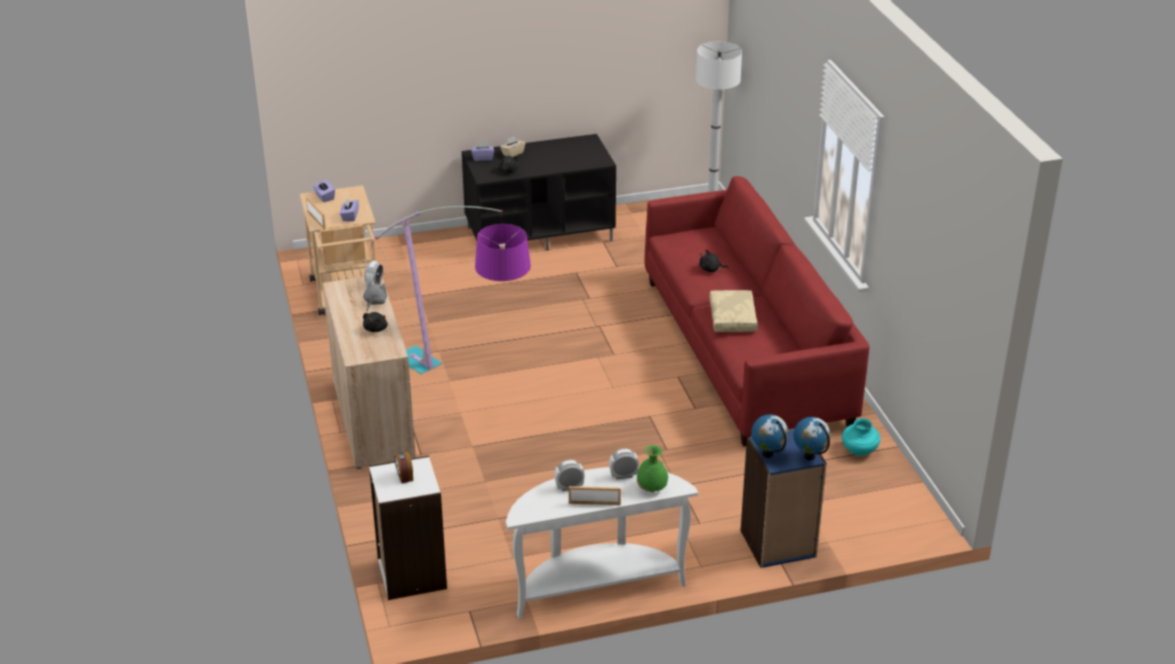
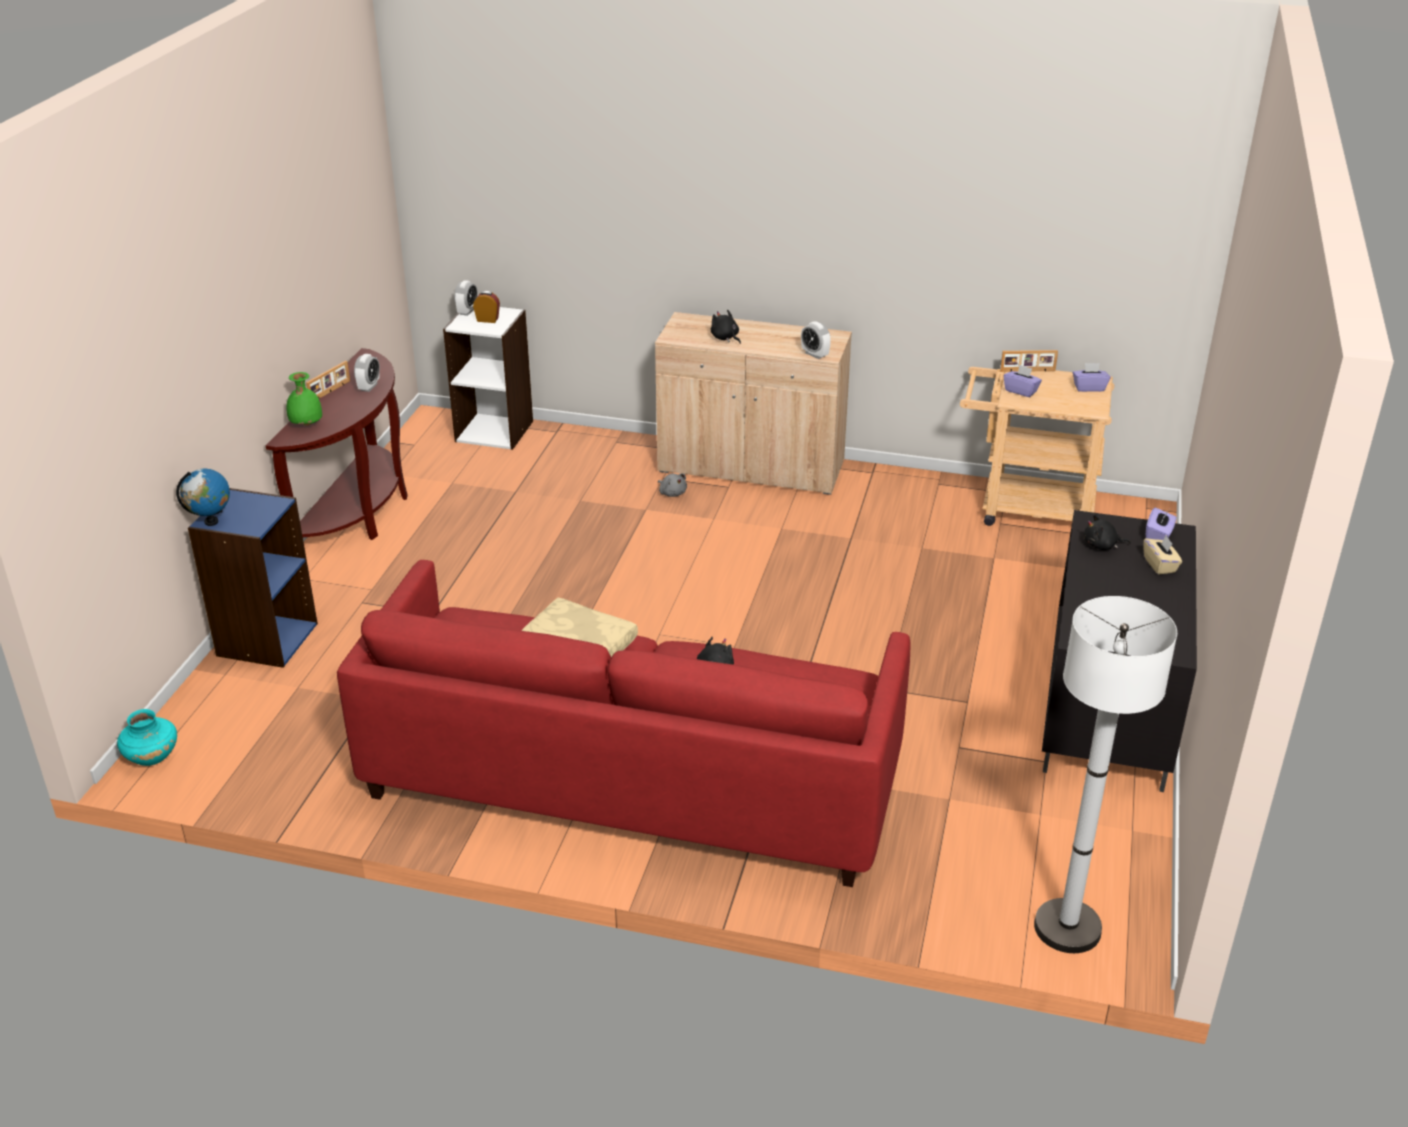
camera: 120 degrees right, 0 degrees up
grey plush toy [363,280,387,311] -> grey plush toy moved to [658,473,687,497]
floor lamp [375,206,531,374] -> none
white console table [506,467,698,619] -> brown console table [266,348,408,540]
alarm clock [609,448,639,479] -> alarm clock moved to [454,280,478,316]
globe [751,414,788,458] -> none
turquoise vase [842,418,880,456] -> turquoise vase moved to [117,709,177,766]

